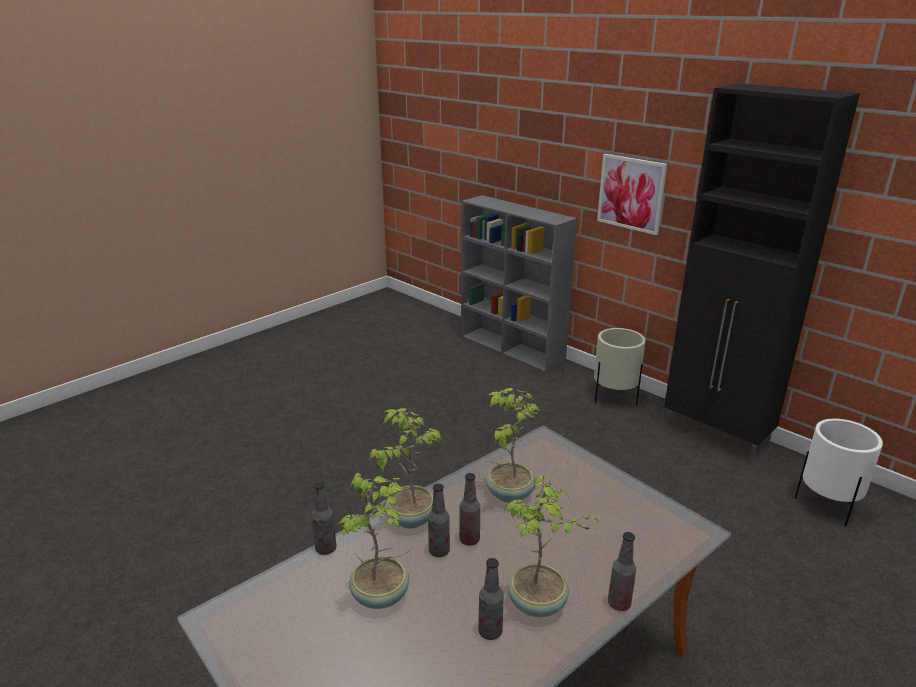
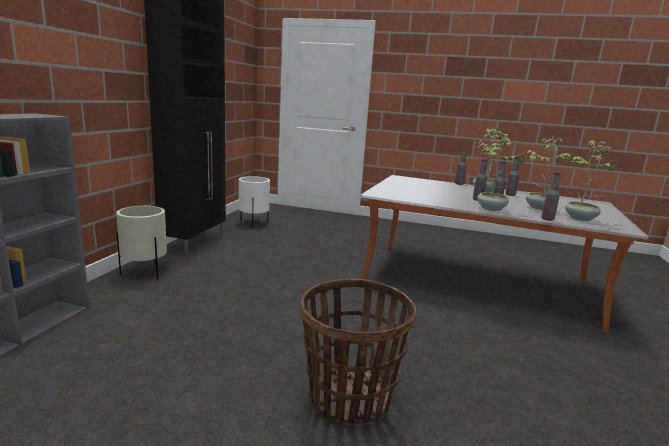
camera: 120 degrees left, 10 degrees down
potted plant [486,388,541,503] -> potted plant moved to [565,140,621,221]
picture [597,154,667,235] -> none
none -> basket [300,279,416,425]

